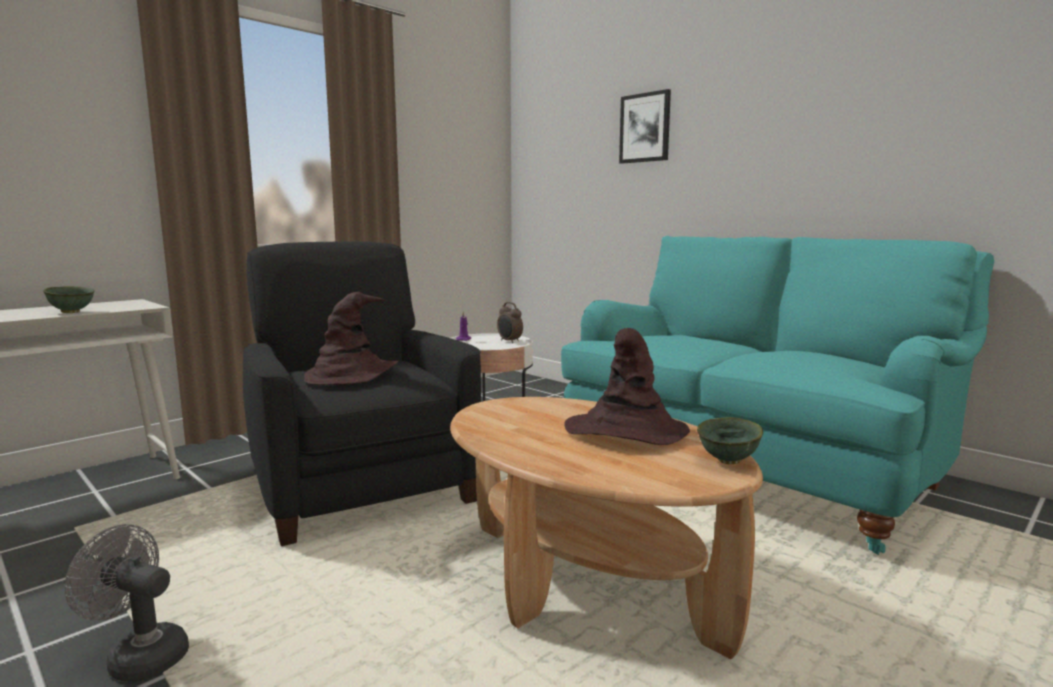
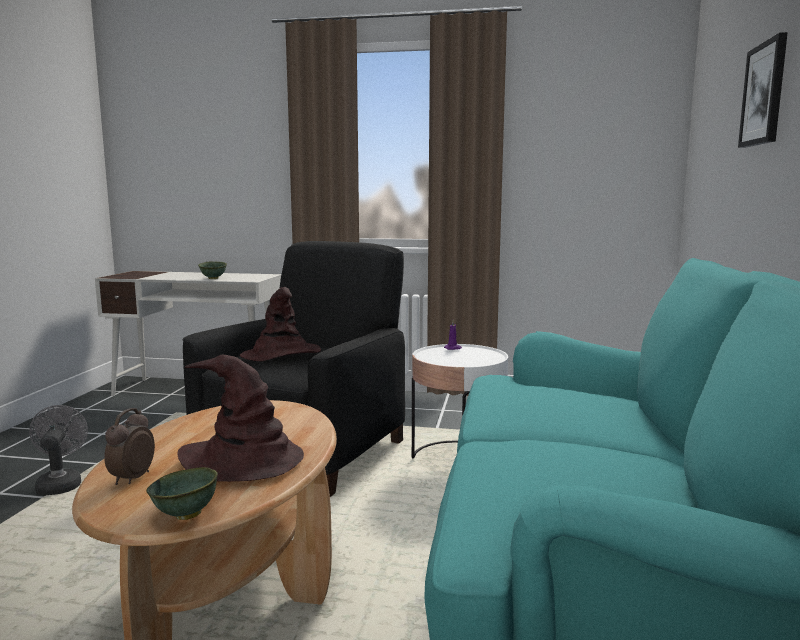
camera: 55 degrees right, 0 degrees up
alarm clock [497,302,523,343] -> alarm clock moved to [104,408,155,485]

